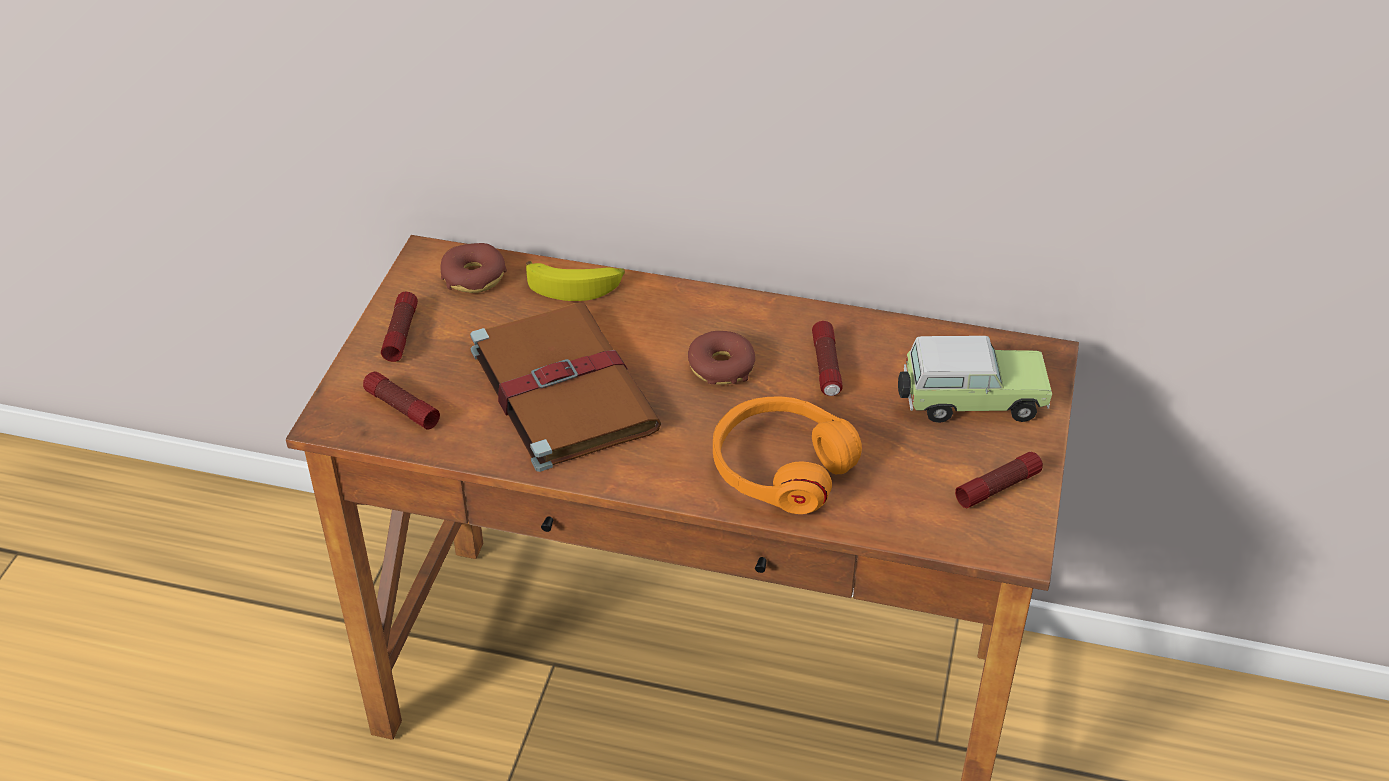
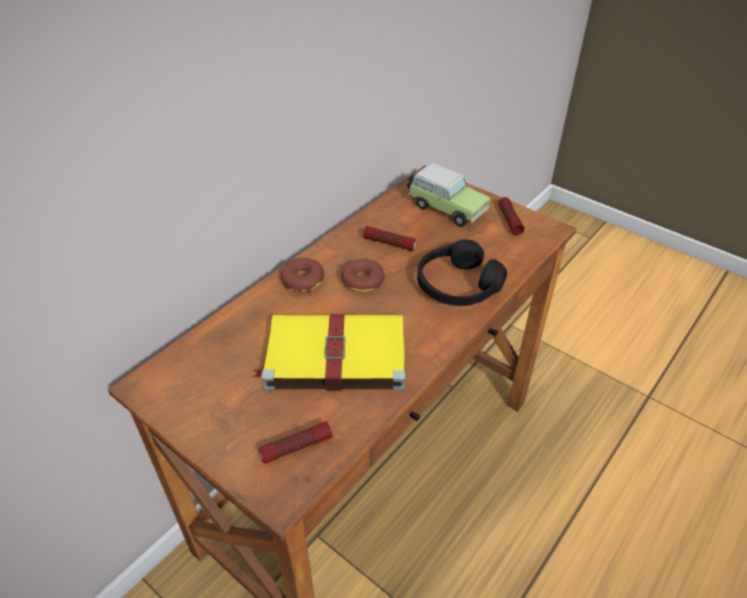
camera: 65 degrees left, 0 degrees up
flashlight [381,292,418,362] -> none
donut [441,243,507,293] -> donut moved to [281,258,324,293]
brown book [470,302,661,472] -> yellow book [253,314,406,391]
banana [526,261,625,301] -> none
orange headphones [713,397,862,514] -> black headphones [417,239,507,306]
toy car [898,336,1052,423] -> toy car turned 105 degrees clockwise [407,163,491,227]

